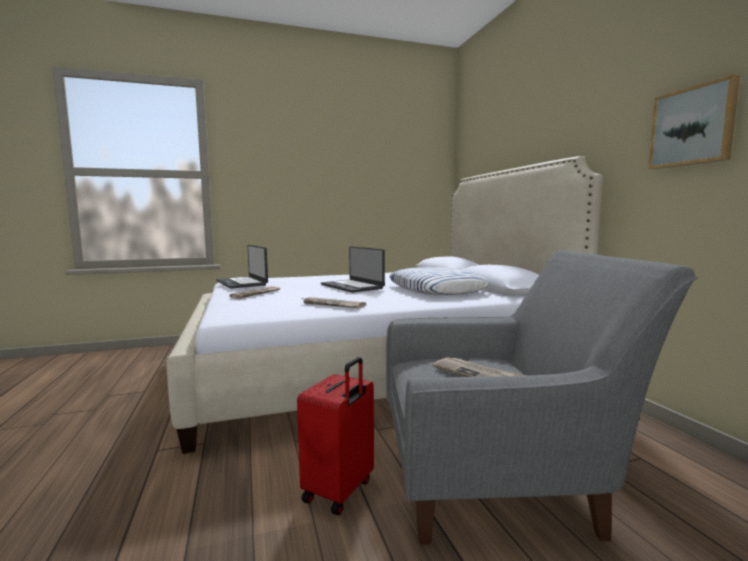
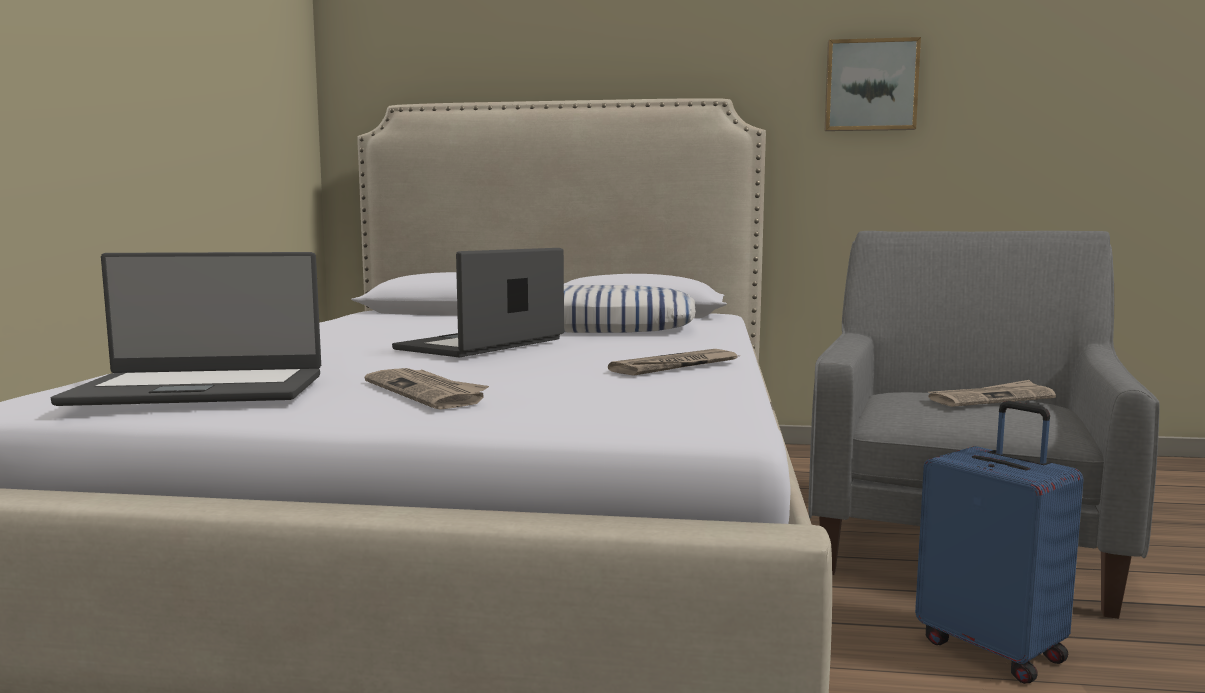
camera: 65 degrees left, 0 degrees up
red suitcase [297,357,374,515] -> blue suitcase [915,401,1084,684]
laptop [321,246,385,293] -> laptop turned 135 degrees clockwise [392,248,564,357]

